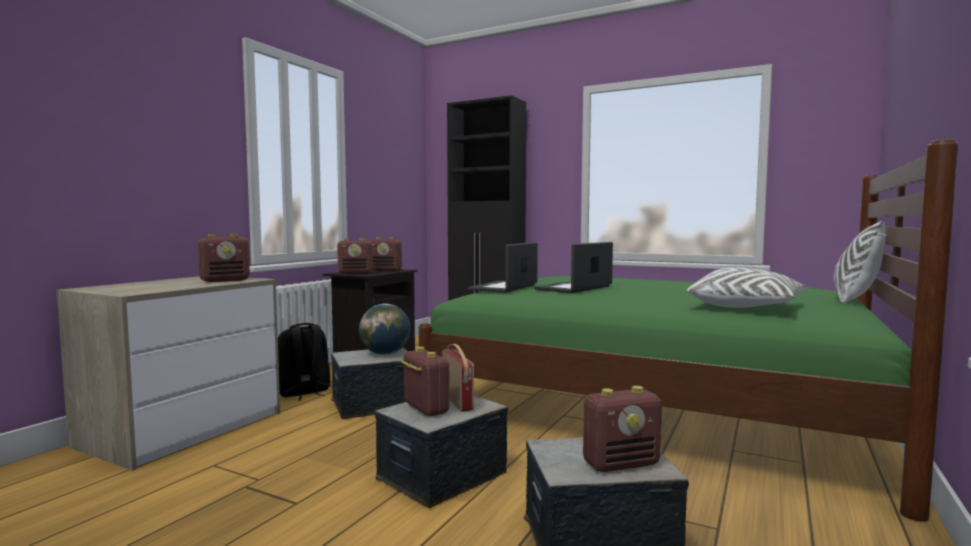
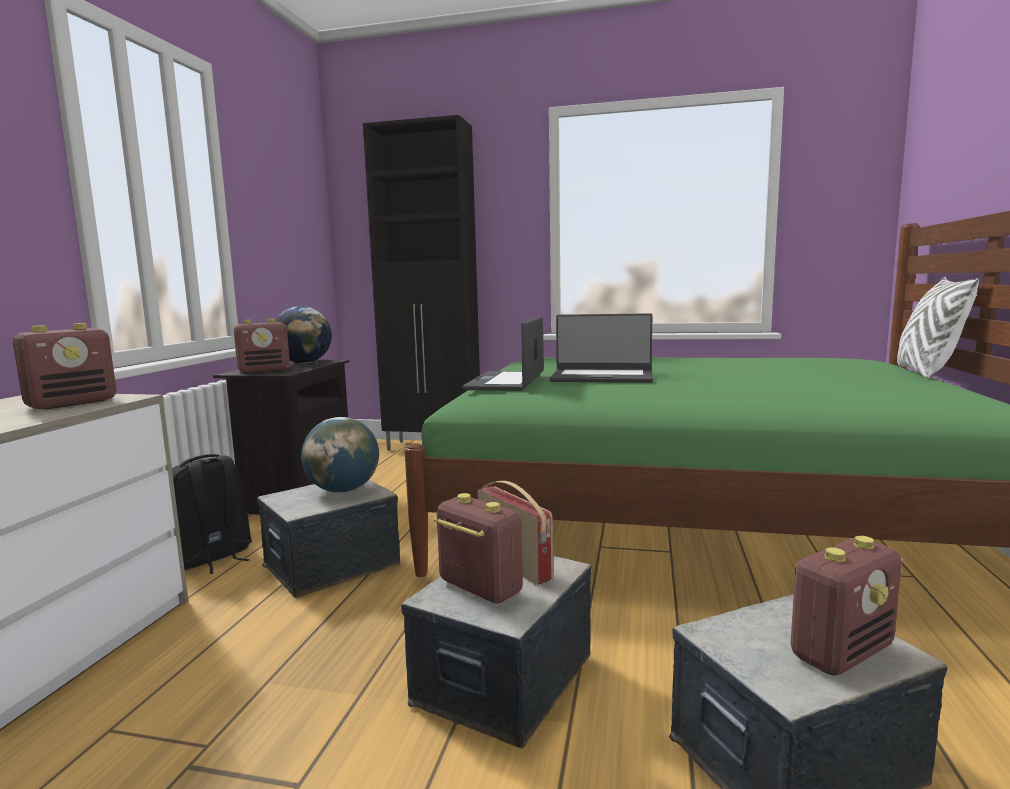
camera: 15 degrees left, 5 degrees up
radio [370,237,402,271] -> globe [275,306,332,363]
laptop [534,242,613,293] -> laptop turned 105 degrees counterclockwise [550,313,653,383]
white pillow [687,267,808,308] -> none

